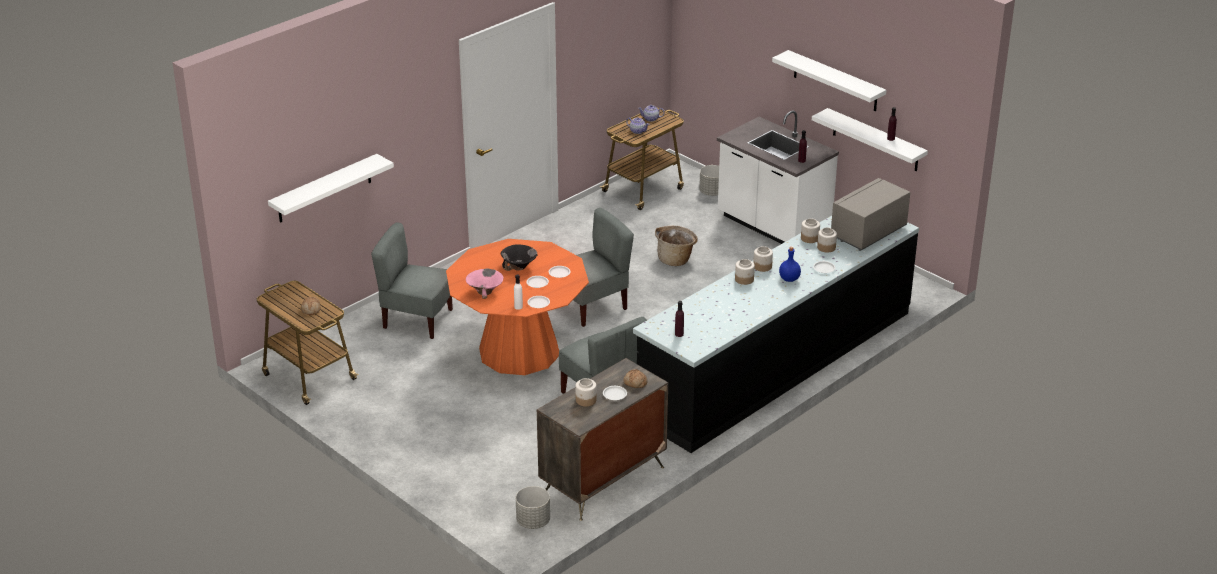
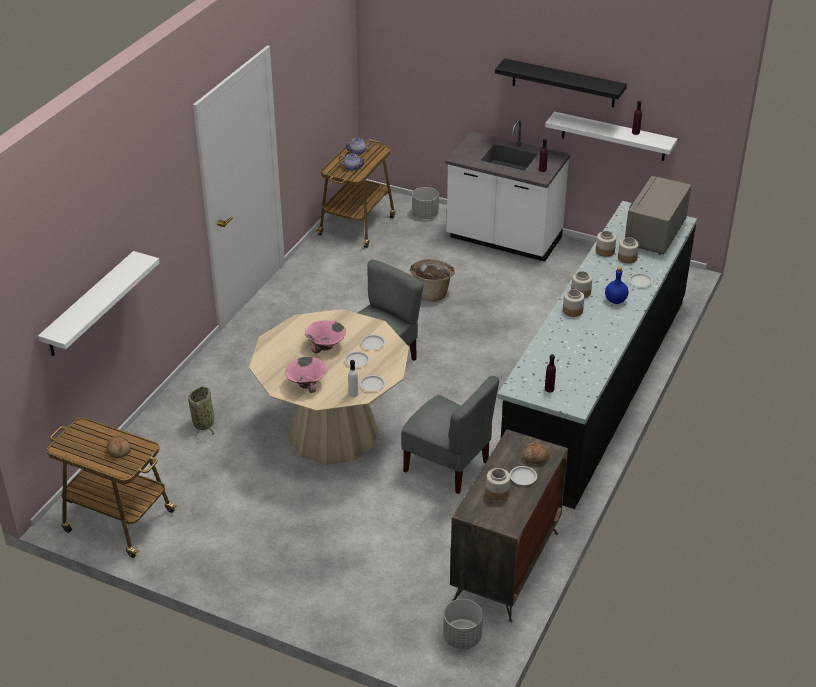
camera: 20 degrees left, 5 degrees up
grey chair [371,223,453,339] -> basket [188,386,215,439]
orange dining table [446,239,589,375] -> beige dining table [249,309,409,465]
black bowl [501,244,537,271] -> pink bowl [305,320,346,353]
white shelf [772,50,886,111] -> black shelf [495,59,627,107]

